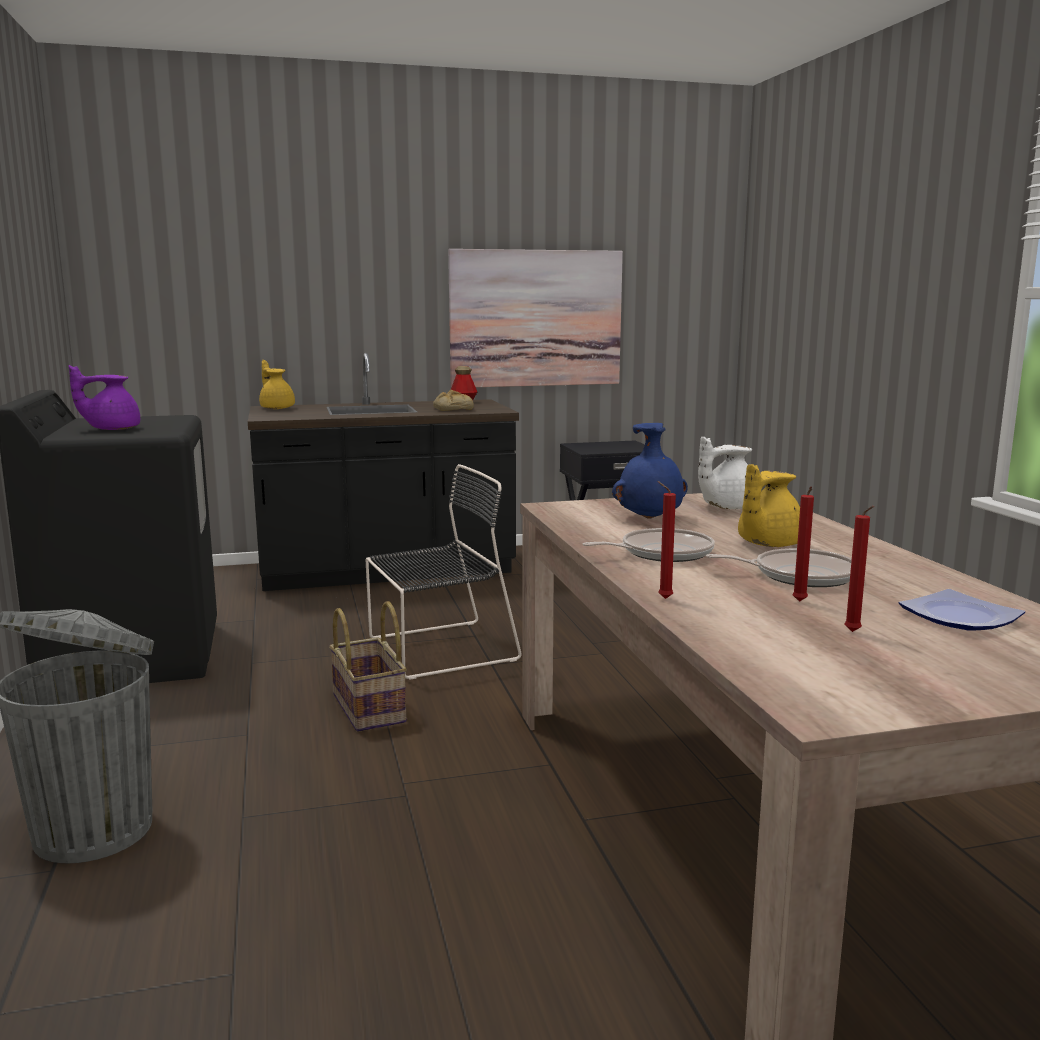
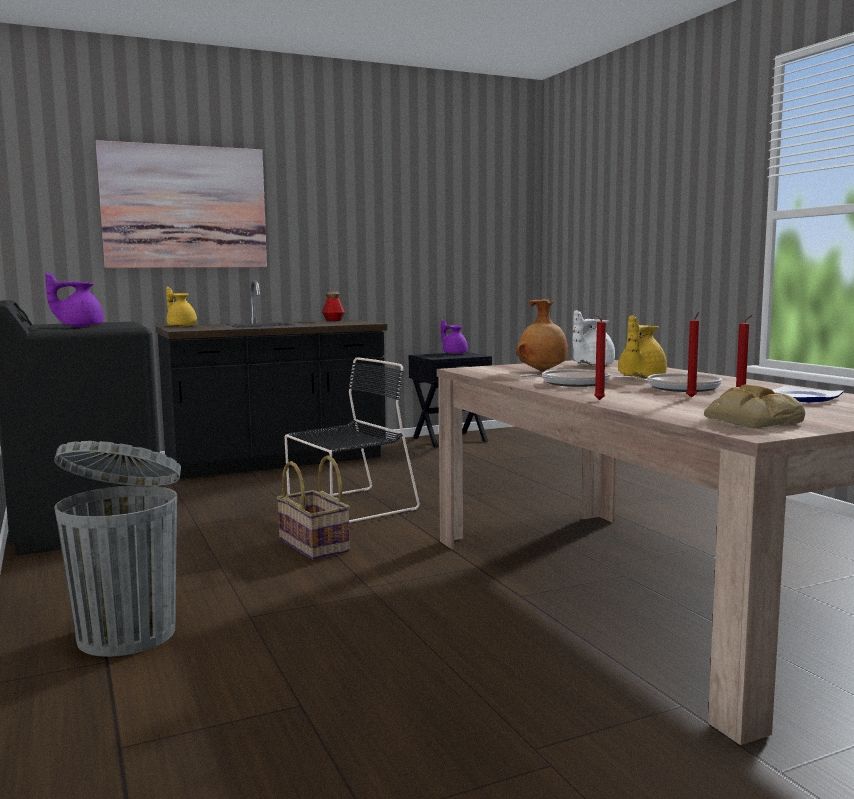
camera: 10 degrees left, 5 degrees down
bread [433,390,474,411] -> bread moved to [704,384,805,428]
picture [448,249,623,387] -> picture moved to [96,140,267,268]
blue vase [612,423,688,519] -> brown vase [516,299,568,371]
none -> purple teapot [441,319,468,354]

